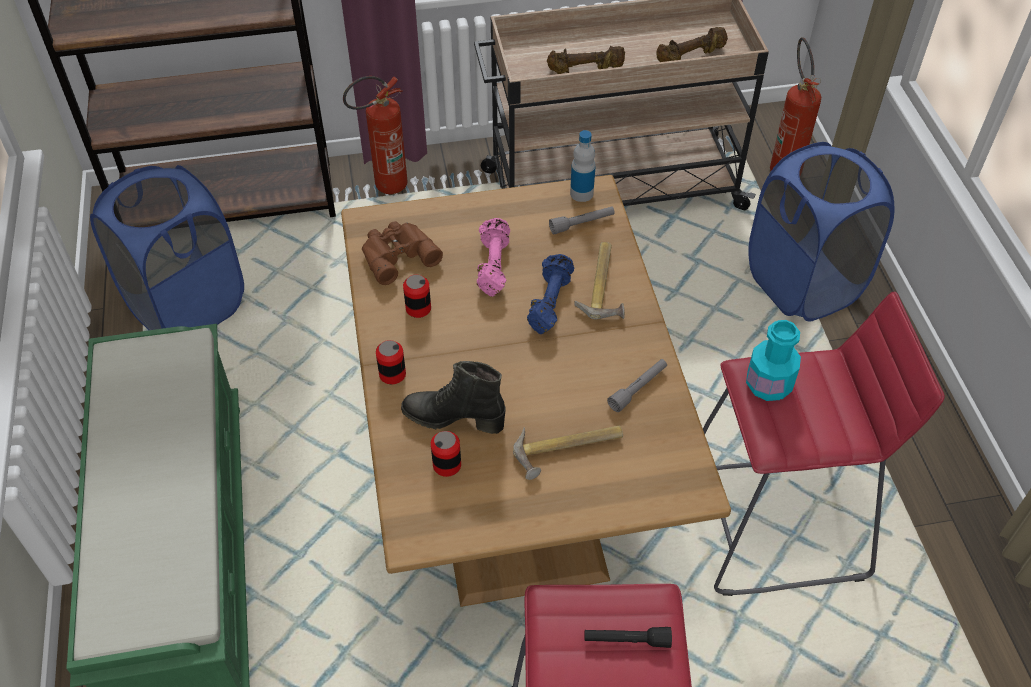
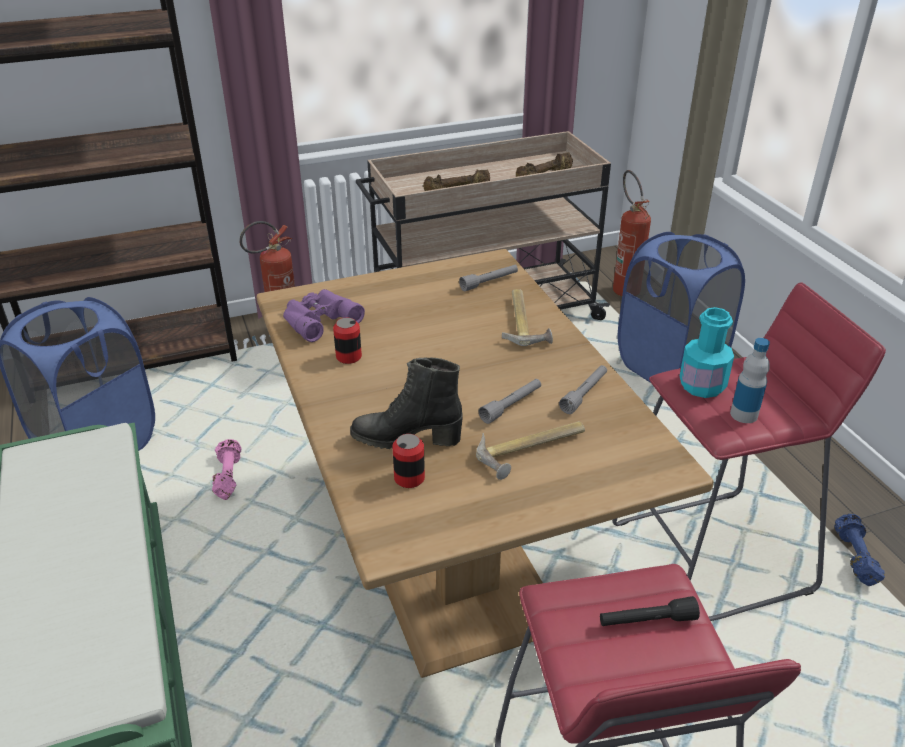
camera: 10 degrees left, 15 degrees down
brown binoculars [362,221,443,285] -> purple binoculars [283,289,365,342]
can [376,340,406,384] -> none
pink dumbbell [477,218,510,297] -> pink dumbbell moved to [212,439,241,500]
blue dumbbell [527,254,574,334] -> blue dumbbell moved to [834,514,885,586]
bottle [570,130,596,202] -> bottle moved to [730,338,770,423]
none -> grey flashlight [478,379,541,424]

